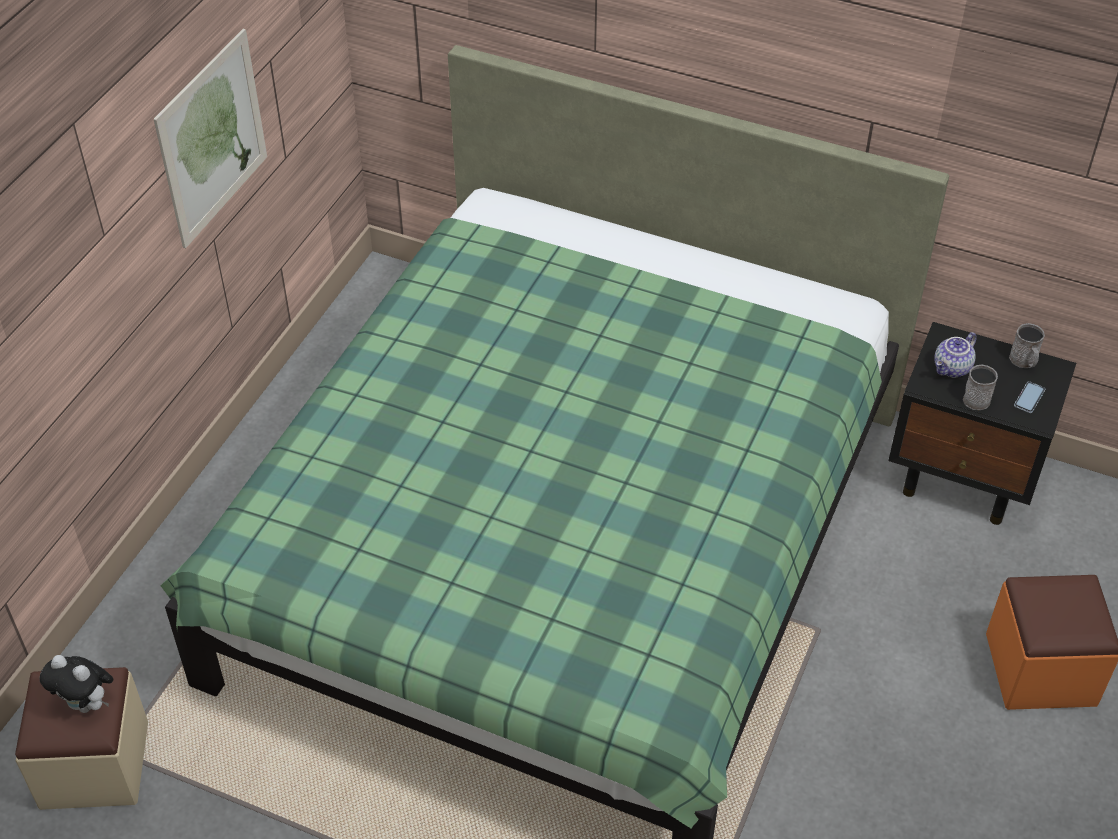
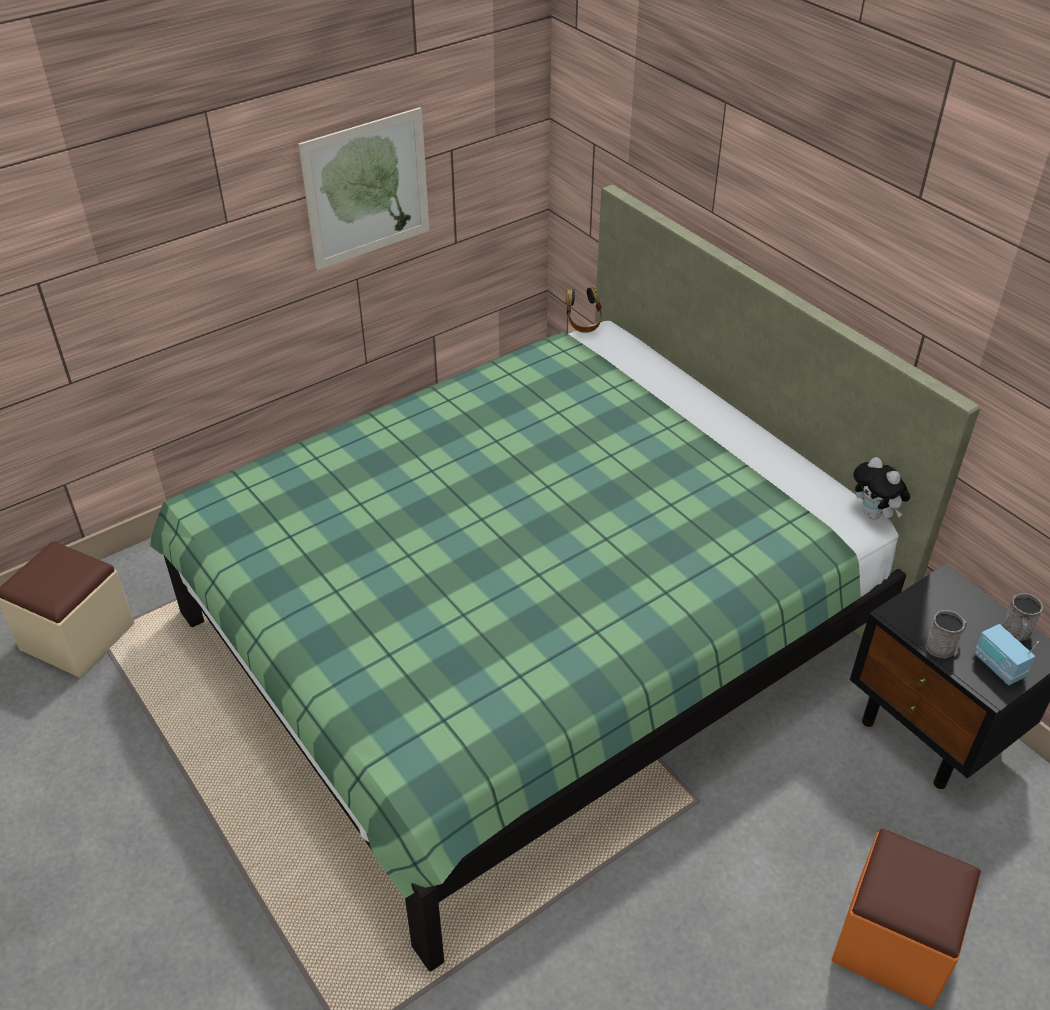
camera: 30 degrees right, 5 degrees down
plush toy [40,655,114,713] -> plush toy moved to [853,457,910,520]
teapot [934,332,977,377] -> none
phone [1014,381,1045,413] -> radio [974,624,1039,685]
none -> headphones [566,287,603,333]

